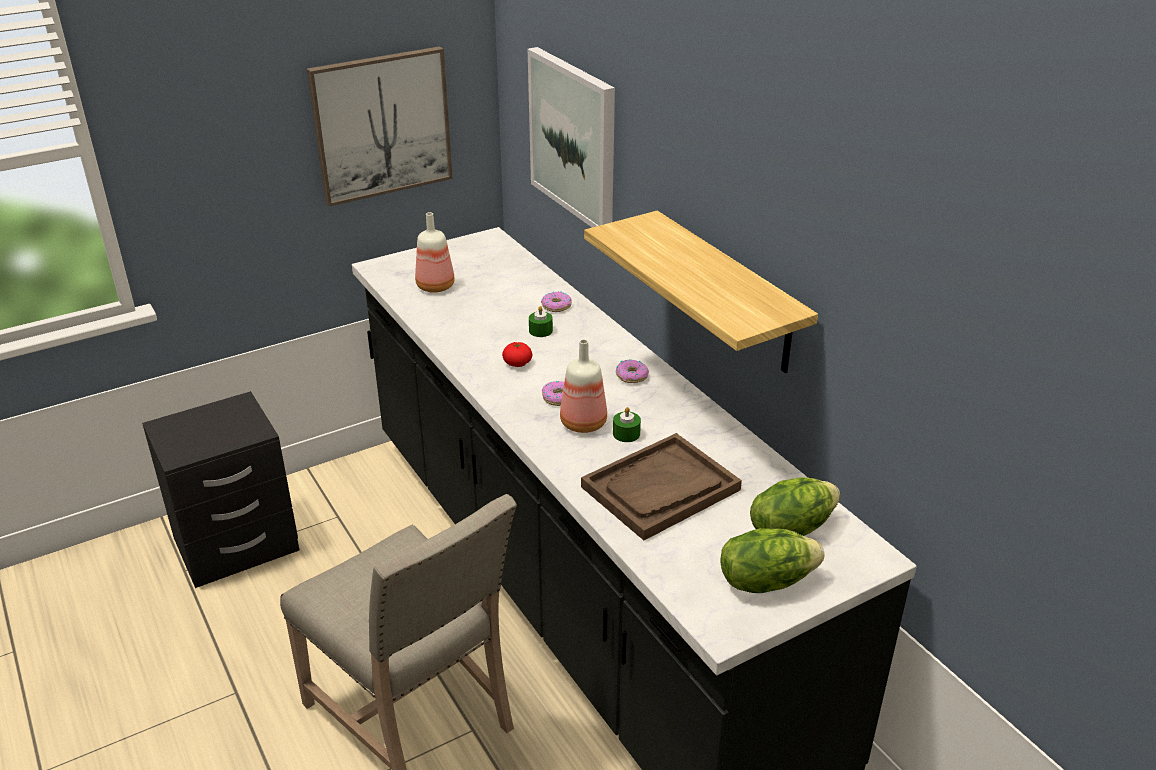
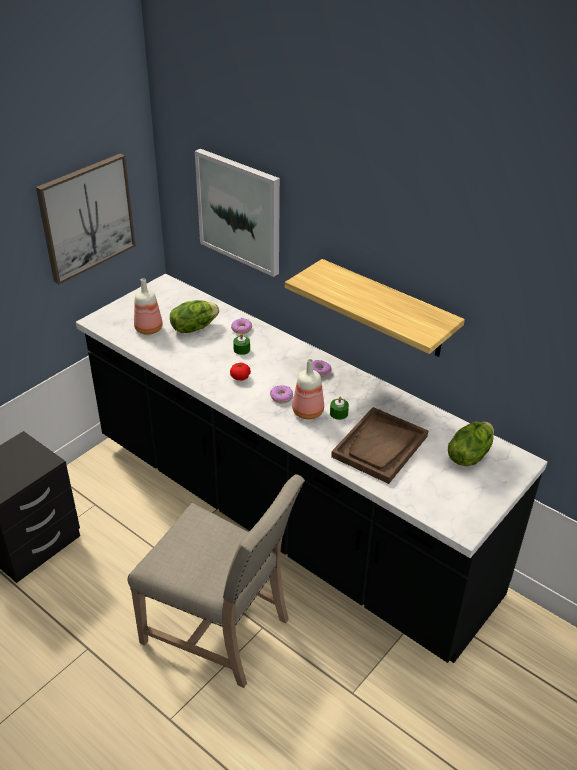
camera: 20 degrees left, 5 degrees up
lettuce [720,528,824,593] -> lettuce moved to [170,300,219,333]

